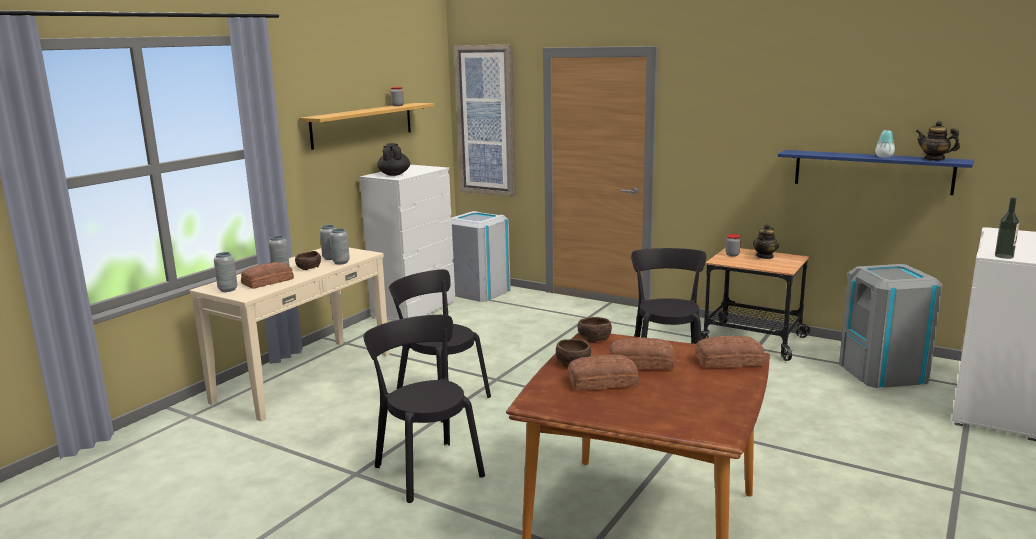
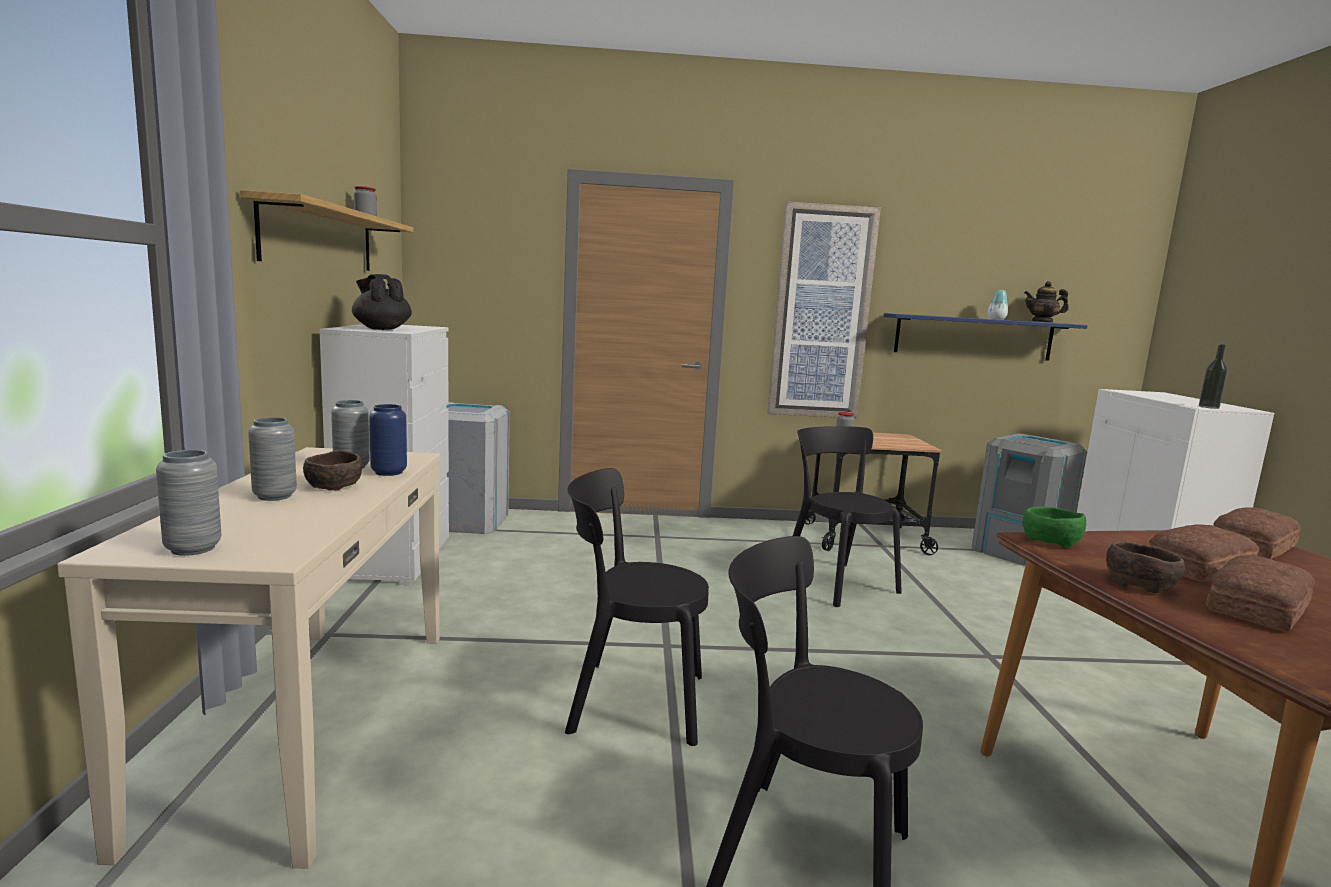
camera: 35 degrees left, 5 degrees down
bread [241,262,294,289] -> none
grey vase [330,228,350,264] -> blue vase [369,404,407,476]
picture [454,44,516,196] -> picture moved to [767,201,881,419]
brown bowl [578,317,612,343] -> green bowl [1023,507,1086,548]
teapot [753,224,779,259] -> none

